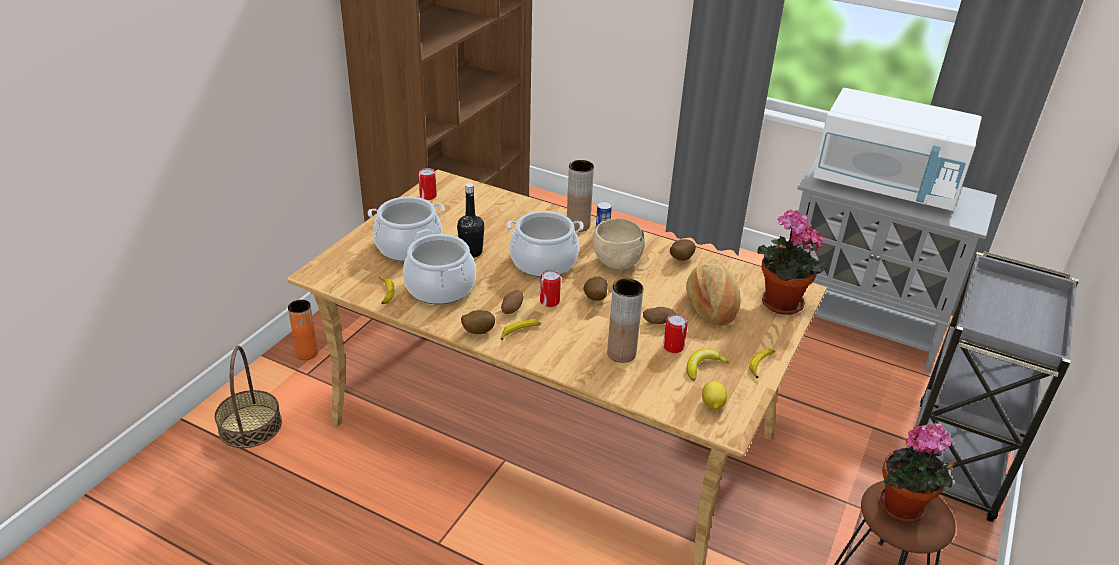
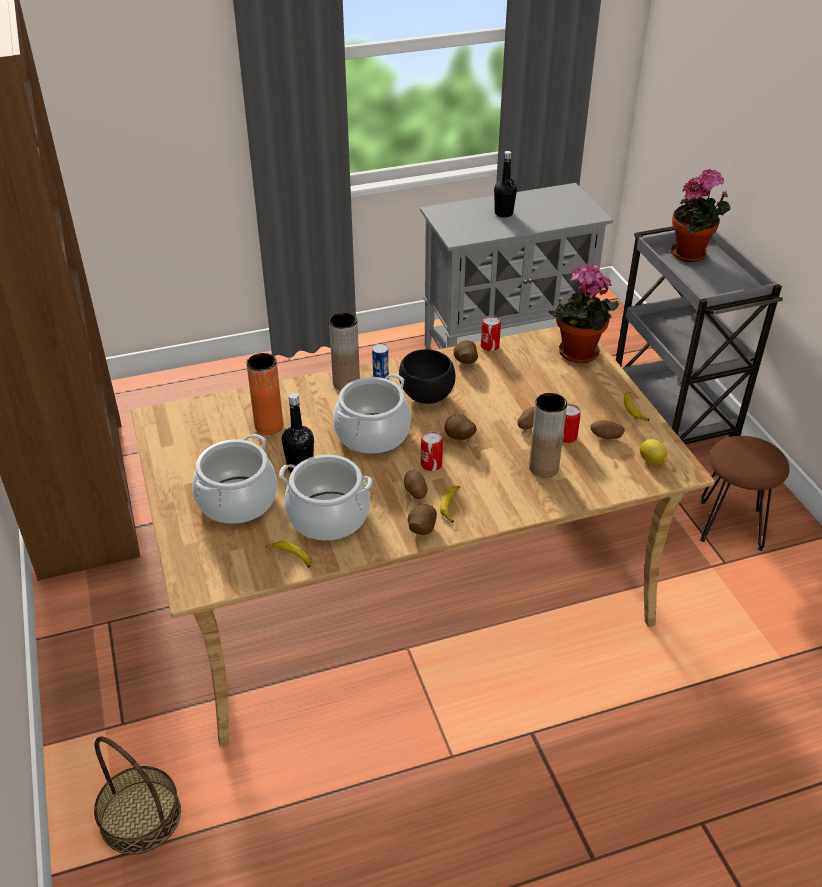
camera: 45 degrees left, 5 degrees up
orange vase [288,300,318,360] -> orange vase moved to [246,353,283,435]
can [418,168,437,200] -> can moved to [481,316,501,352]
beige bowl [593,218,645,269] -> black bowl [399,349,455,404]
bread [686,264,740,326] -> none
banana [687,348,729,381] -> potato [590,420,625,439]
white microwave [813,88,982,211] -> black bottle [494,151,517,218]
potted plant [878,423,955,523] -> potted plant moved to [671,169,730,262]

